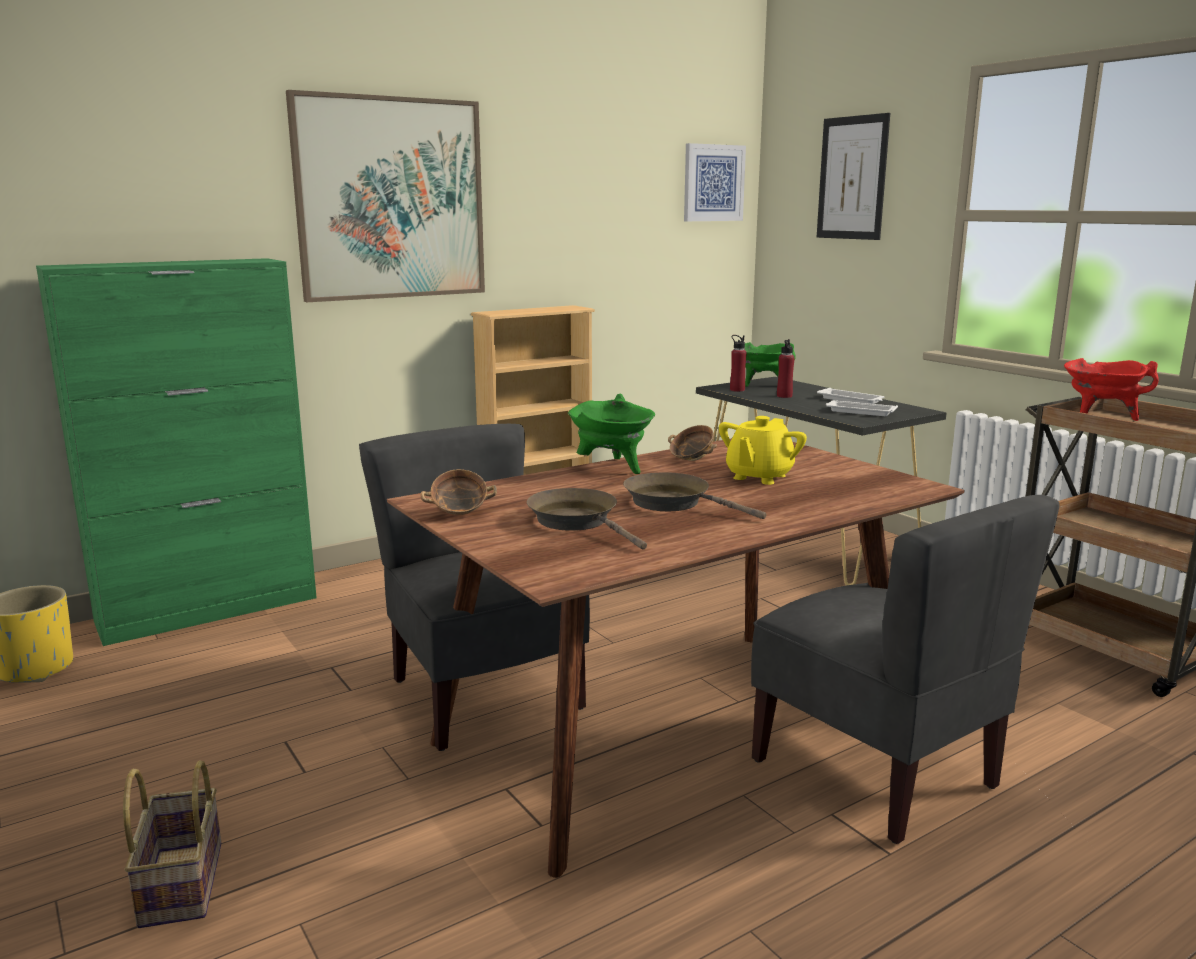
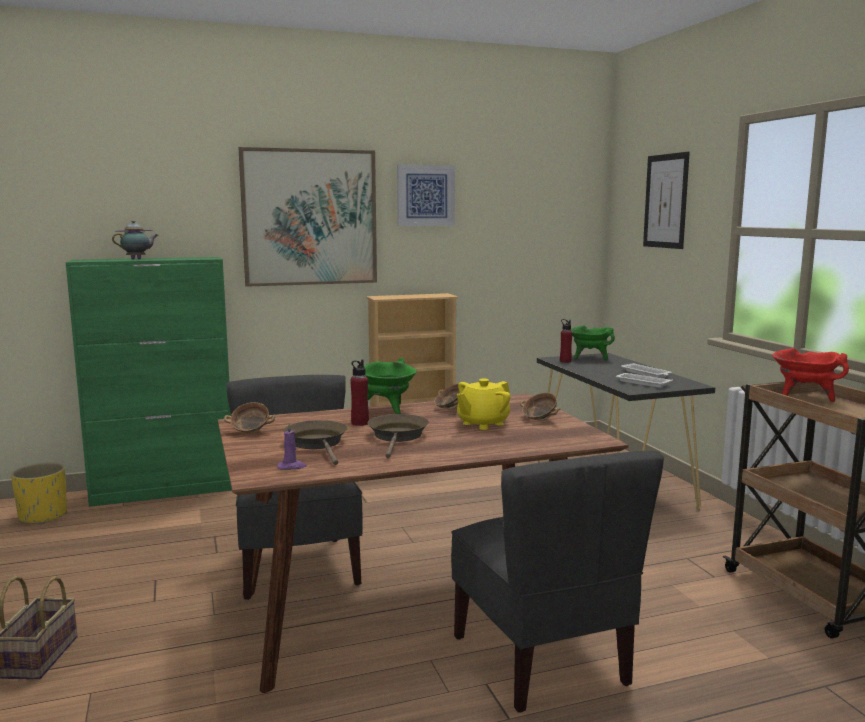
camera: 15 degrees right, 5 degrees down
brown frying pan [623,473,766,519] -> brown frying pan turned 45 degrees clockwise [368,414,429,458]
picture [684,143,746,221] -> picture moved to [397,164,455,226]
red bottle [777,339,795,398] -> red bottle moved to [350,359,369,426]
none -> teapot [112,220,158,259]
none -> purple candle [277,423,307,470]
none -> bowl [520,393,560,421]

